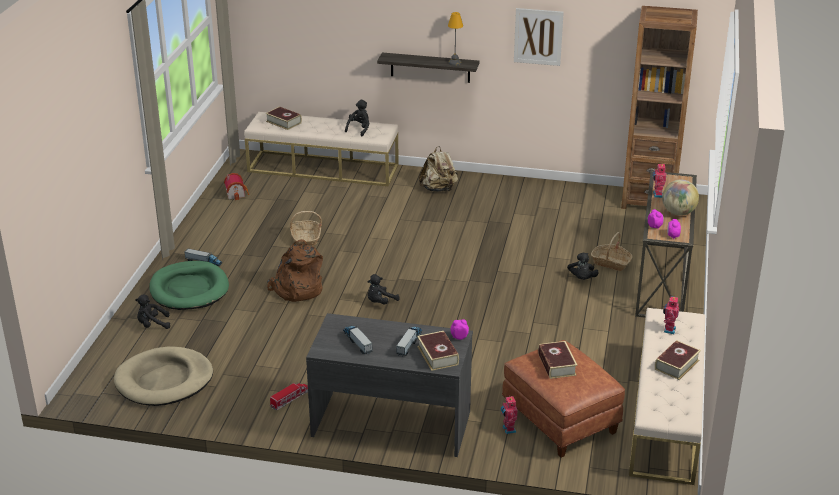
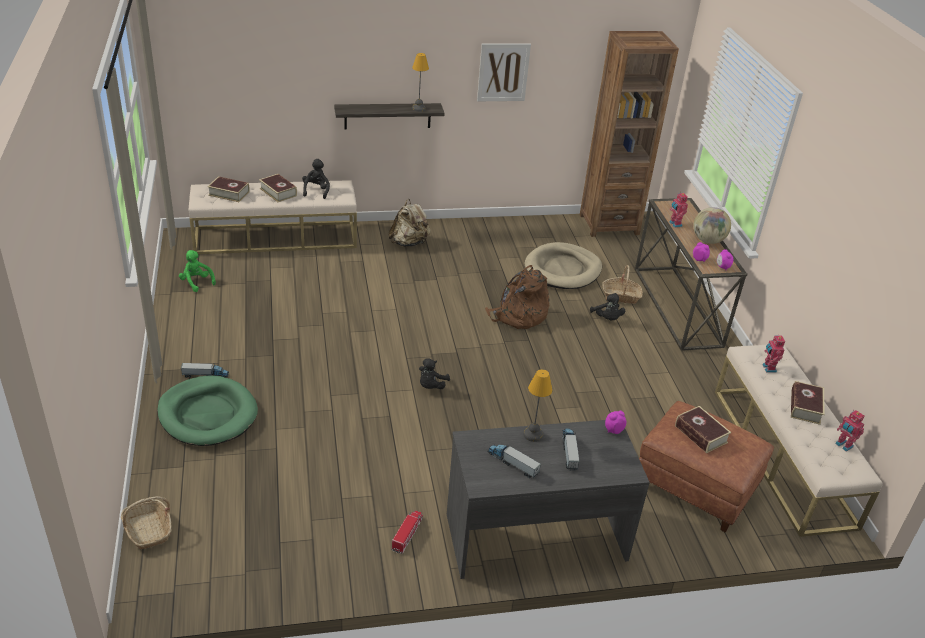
camera: 25 degrees left, 5 degrees up
beige dog bed [114,347,213,406] -> beige dog bed moved to [524,242,602,289]
black plush toy [135,295,170,329] -> none
toy house [224,173,249,200] -> green plush toy [179,250,216,292]
brown backpack [267,239,323,302] -> brown backpack moved to [485,265,549,329]
basket [290,211,322,246] -> basket moved to [121,496,172,550]
book [417,331,459,371] -> book moved to [259,174,297,202]
toy robot [501,395,517,434] -> toy robot moved to [835,410,864,452]
none -> table lamp [523,369,552,442]

